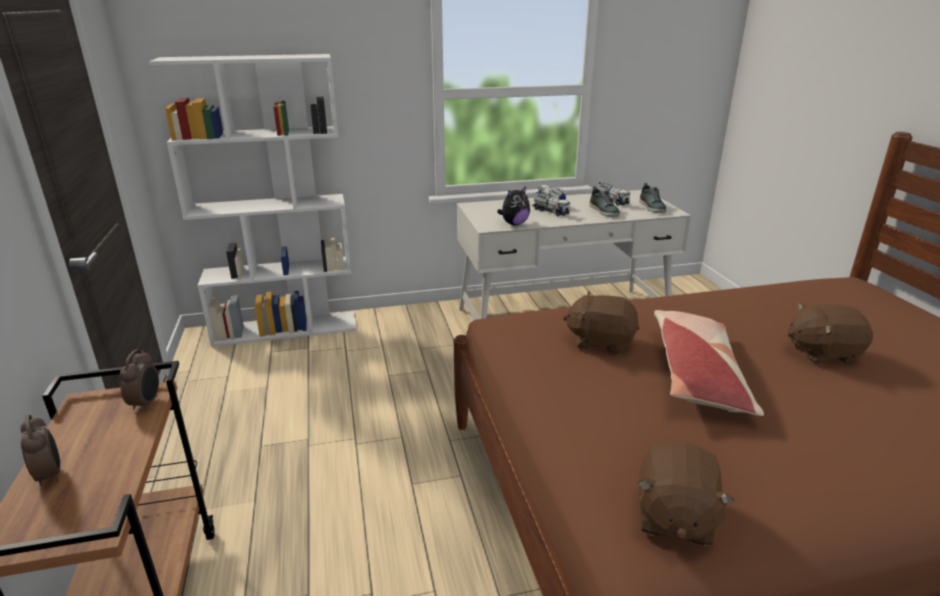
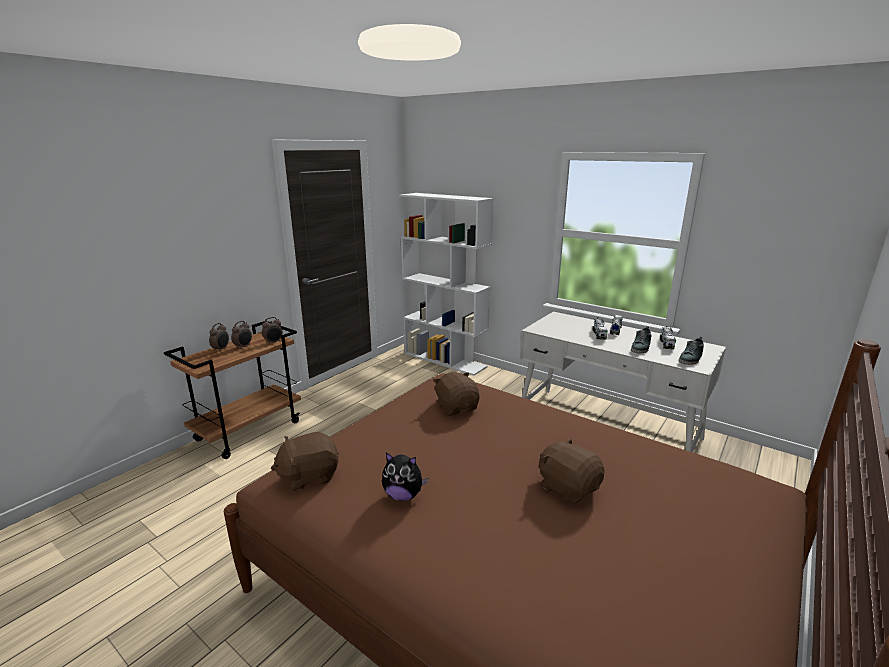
camera: 50 degrees right, 5 degrees down
plush toy [497,186,530,225] -> plush toy moved to [382,453,428,501]
pillow [654,310,764,416] -> none
none -> alarm clock [231,321,252,349]

